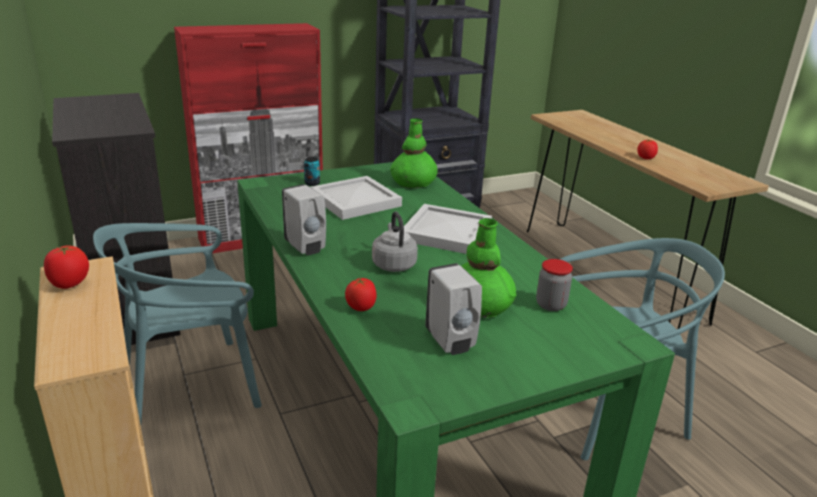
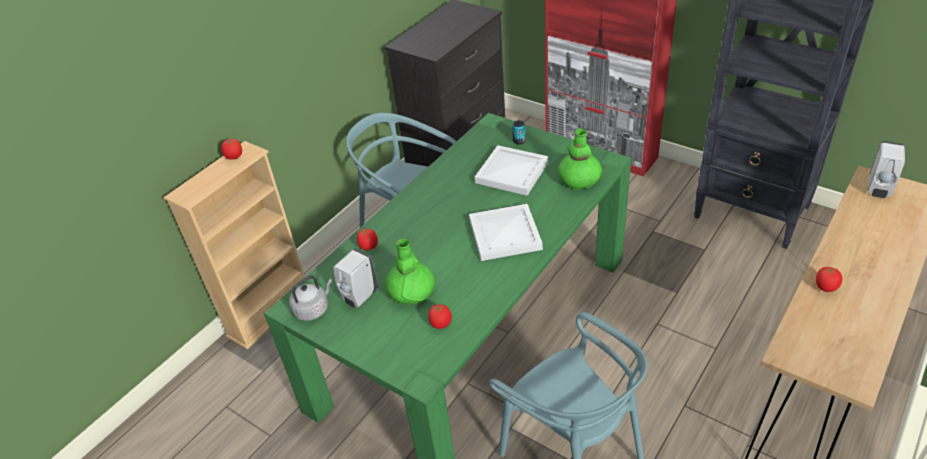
camera: 65 degrees right, 15 degrees up
white soap dispenser [282,184,326,256] -> white soap dispenser moved to [868,141,905,198]
grey kettle [372,211,418,272] -> grey kettle moved to [289,275,332,321]
jar [536,259,573,311] -> tomato [428,304,452,329]

